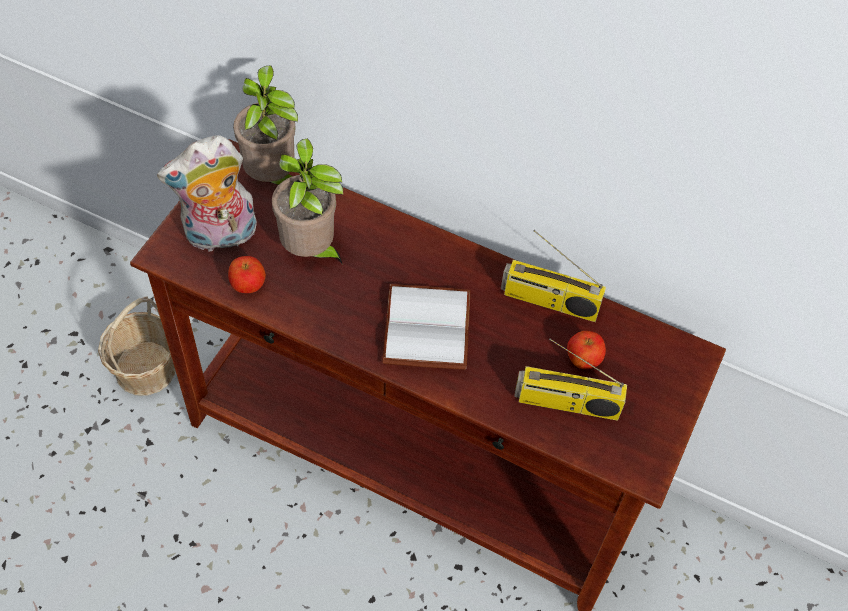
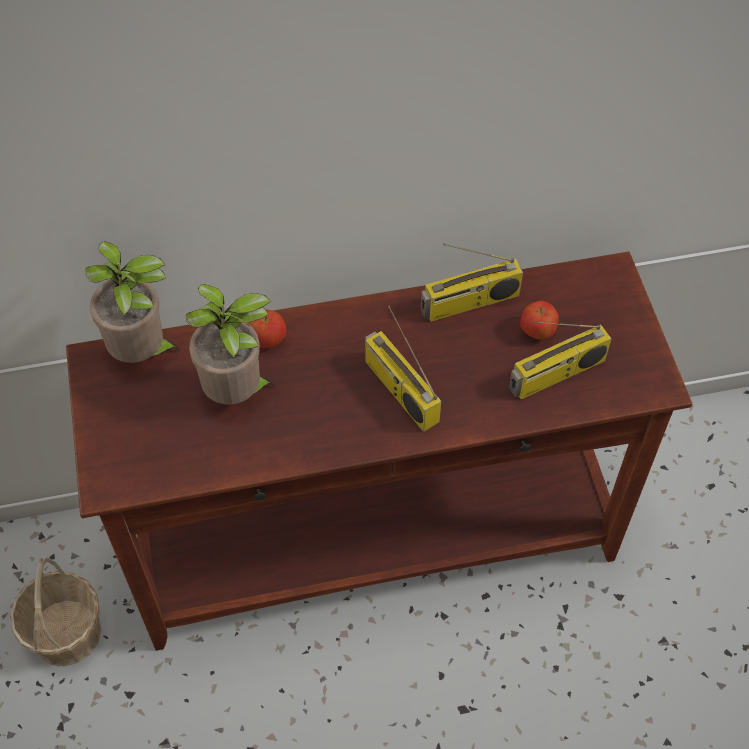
camera: 35 degrees left, 0 degrees up
plush toy [157,135,257,252] -> none
apple [228,256,266,293] -> apple moved to [248,310,286,348]
white book [382,284,470,370] -> radio [365,306,441,432]

